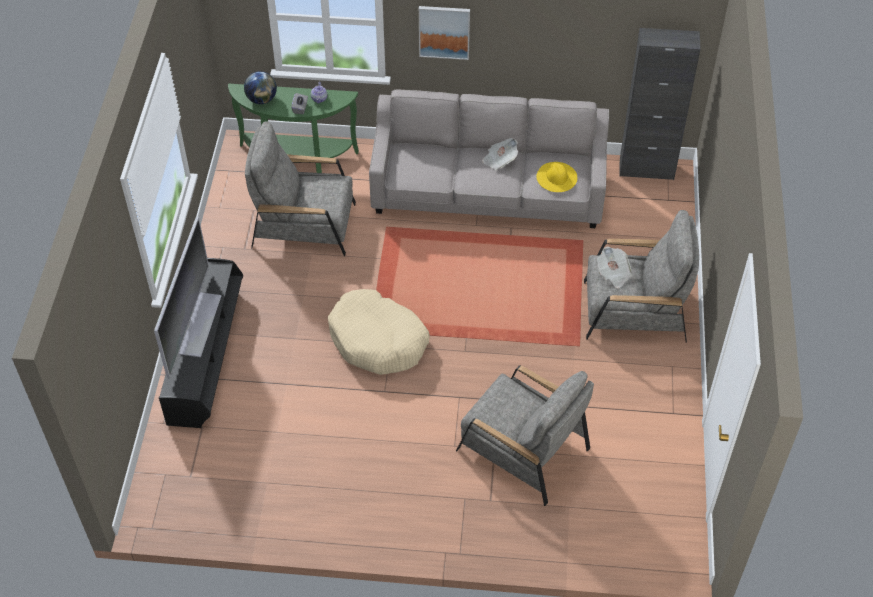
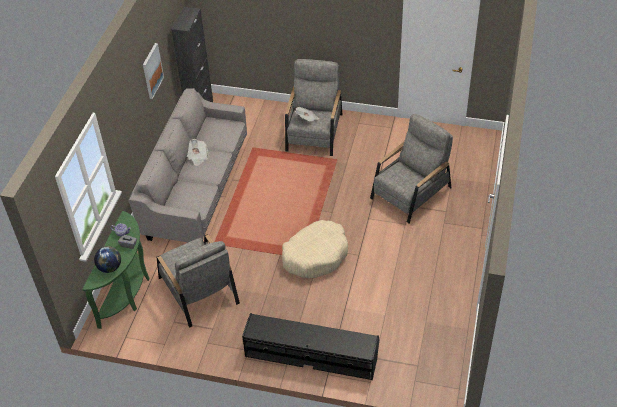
camera: 80 degrees left, 5 degrees down
television [154,217,222,379] -> none
grey armchair [245,121,356,256] -> grey armchair turned 45 degrees counterclockwise [157,234,240,328]
picture [419,6,470,60] -> picture moved to [143,43,164,99]
yellow hat [536,162,577,192] -> none

